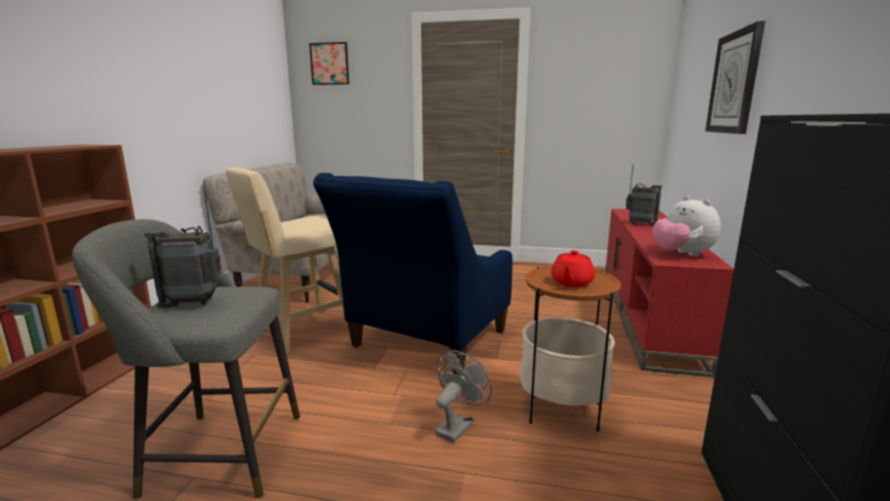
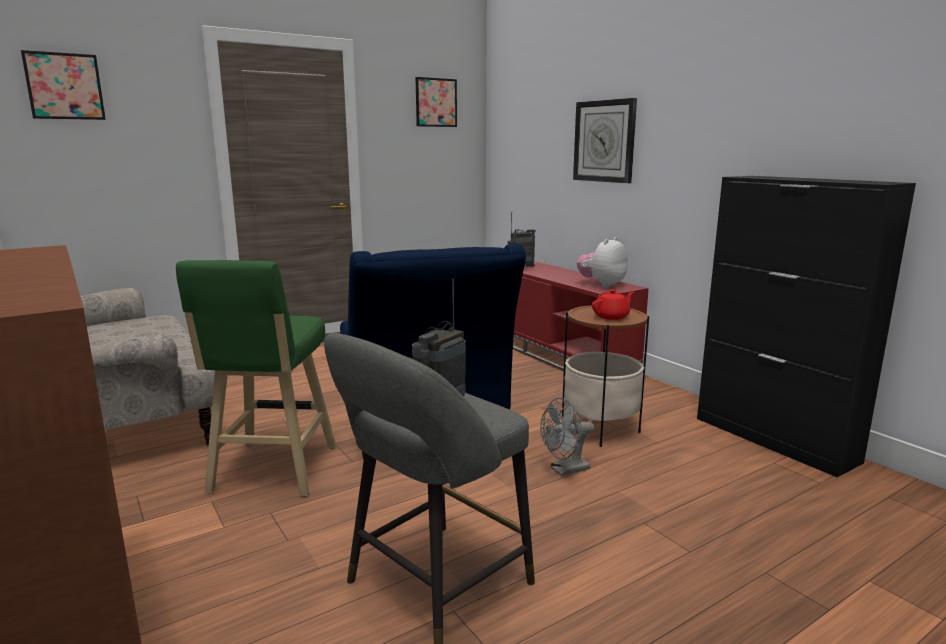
camera: 45 degrees left, 0 degrees up
beige stool [226,167,348,353] -> green stool [176,260,336,497]
grey fan [435,350,492,443] -> grey fan turned 105 degrees counterclockwise [540,398,594,476]
red teapot [551,250,595,287] -> red teapot turned 105 degrees counterclockwise [592,289,634,320]
plush toy [653,196,721,257] -> plush toy turned 105 degrees clockwise [577,237,628,287]
none -> picture [415,77,457,127]

